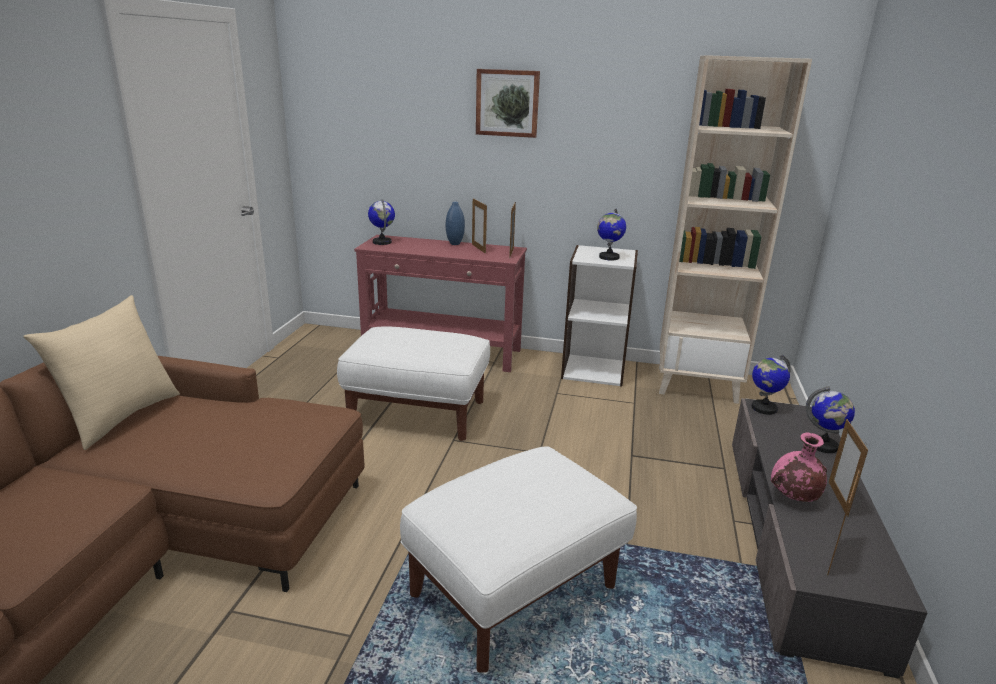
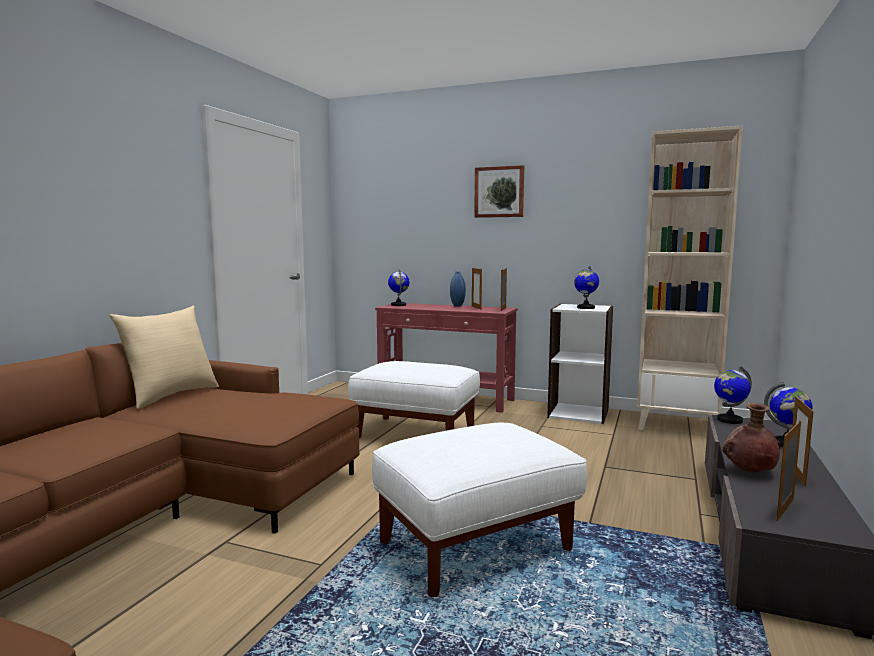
camera: 10 degrees right, 15 degrees down
pink vase [771,432,827,502] -> brown vase [722,403,781,472]

